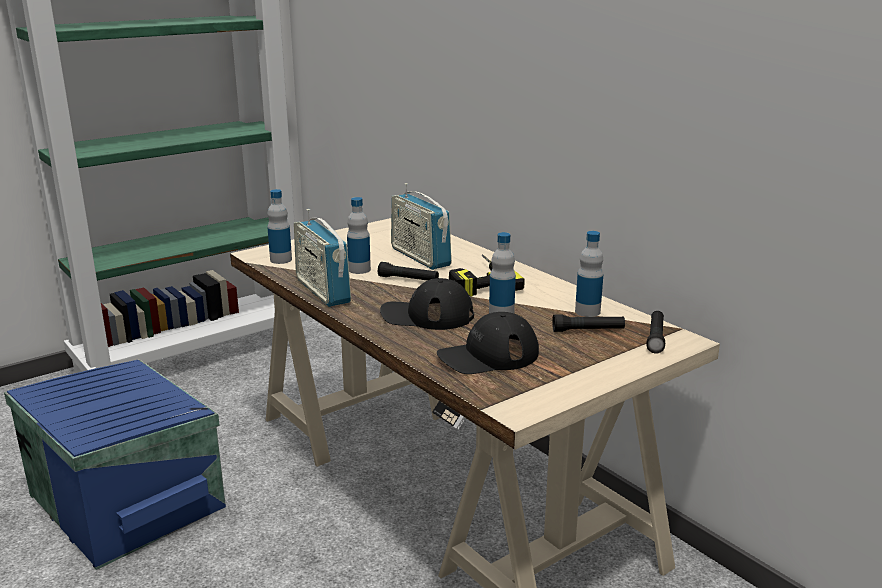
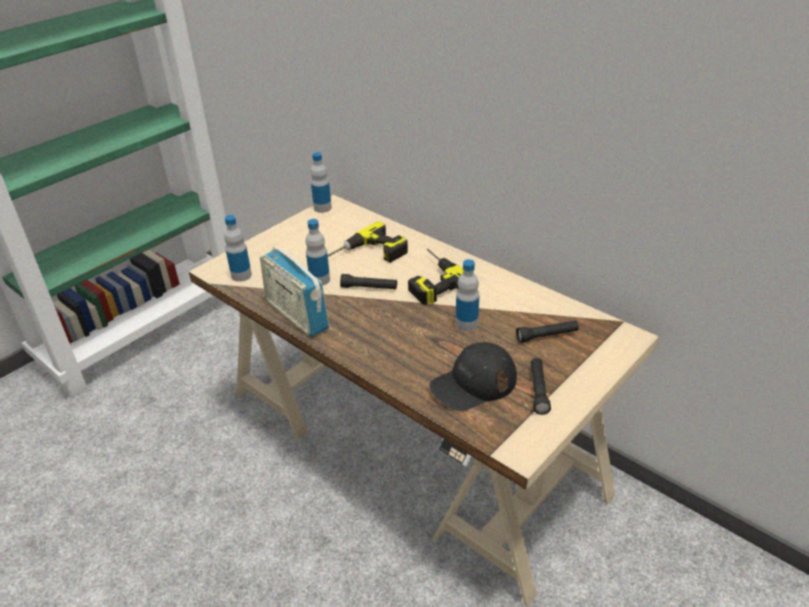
camera: 10 degrees left, 15 degrees up
blue storage box [4,360,226,570] -> none
black cap [380,278,474,330] -> none
radio [391,183,452,270] -> power drill [328,221,408,263]
bottle [575,231,603,317] -> bottle moved to [311,152,332,213]
black flashlight [646,311,665,353] -> black flashlight moved to [531,358,551,415]

